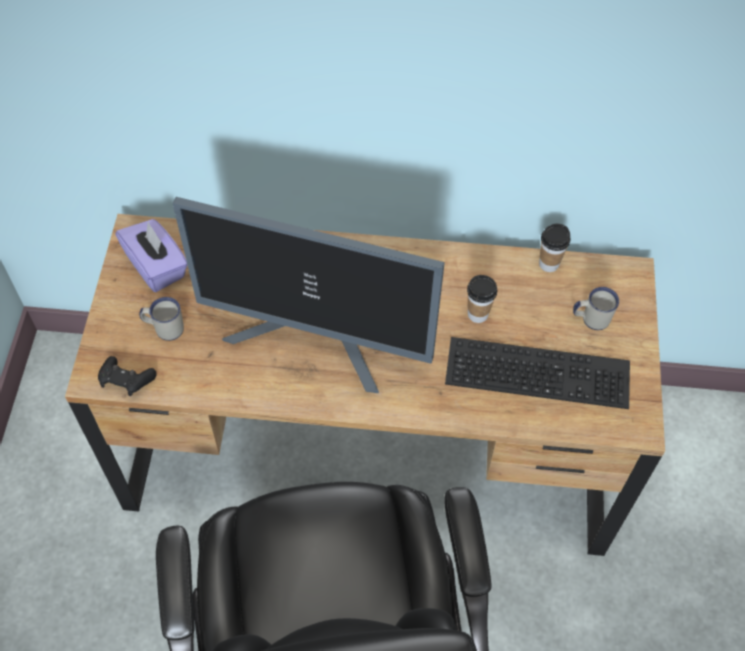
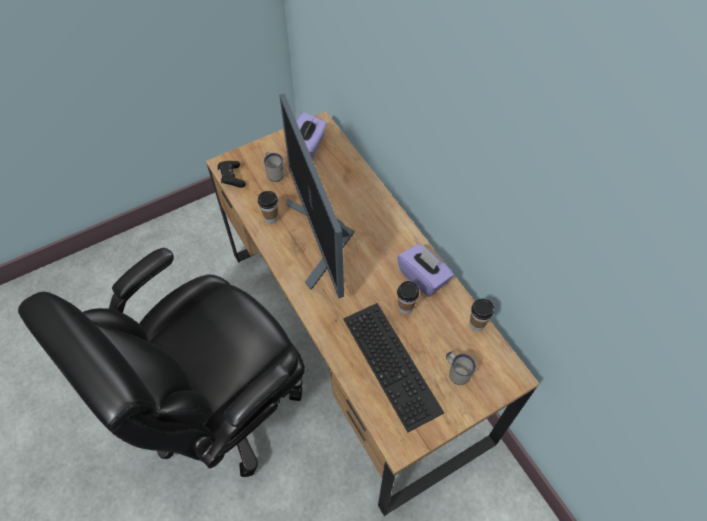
camera: 55 degrees right, 0 degrees up
none -> cup [258,191,278,224]
none -> purple tissue box [397,243,454,297]

